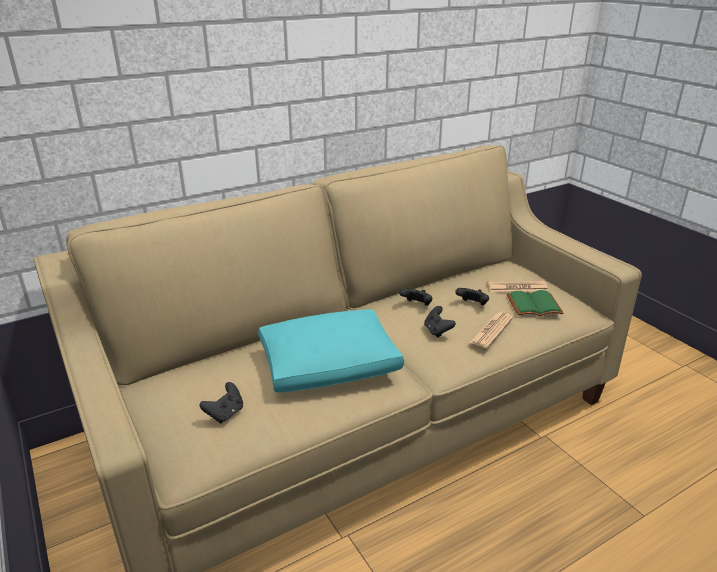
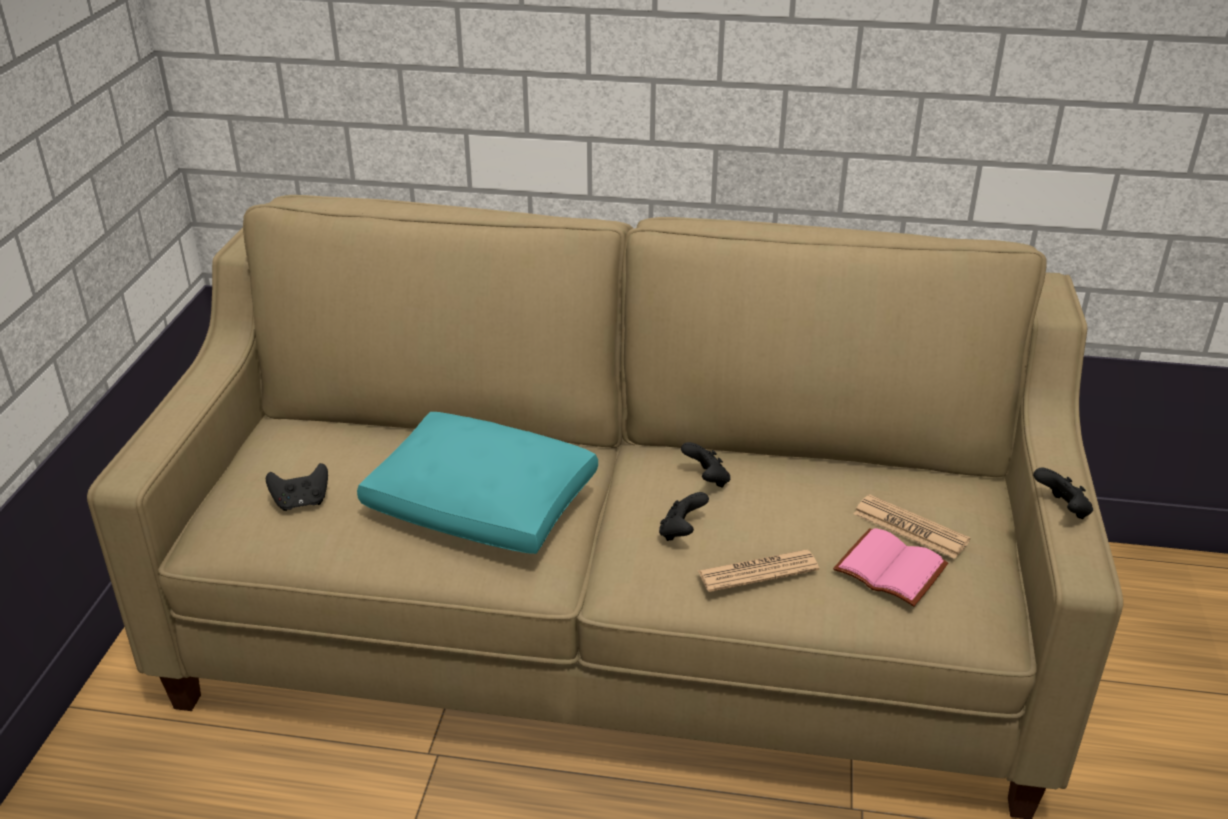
camera: 40 degrees right, 5 degrees up
black game controller [456,288,489,305] -> black game controller moved to [1033,468,1093,519]
green book [507,290,564,316] -> pink book [833,528,948,607]

